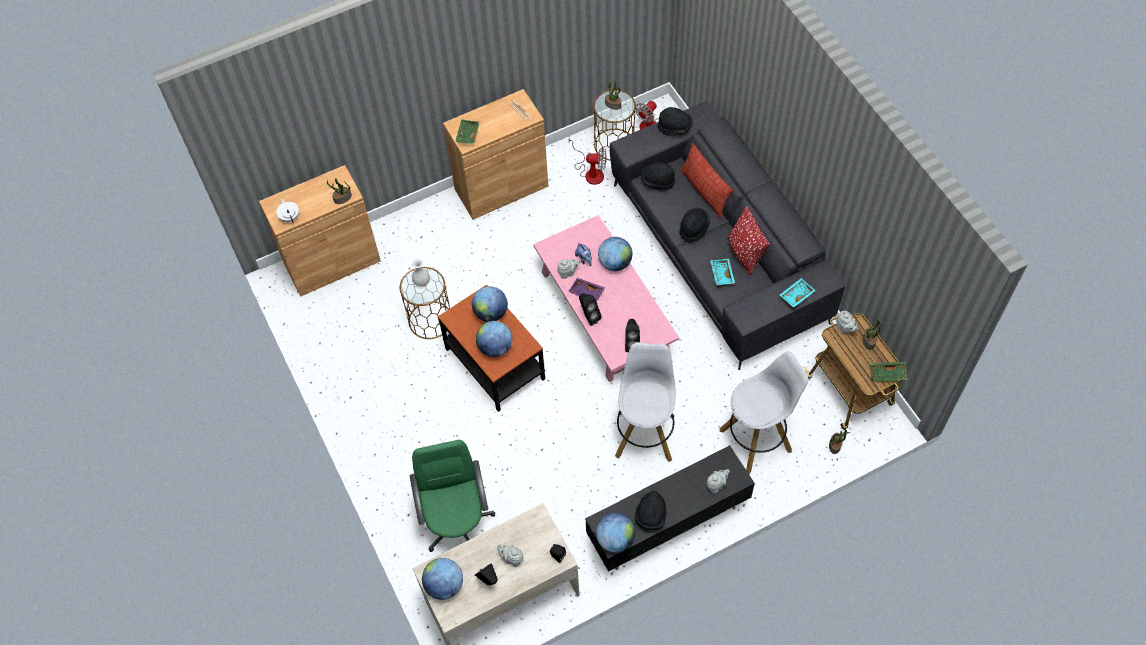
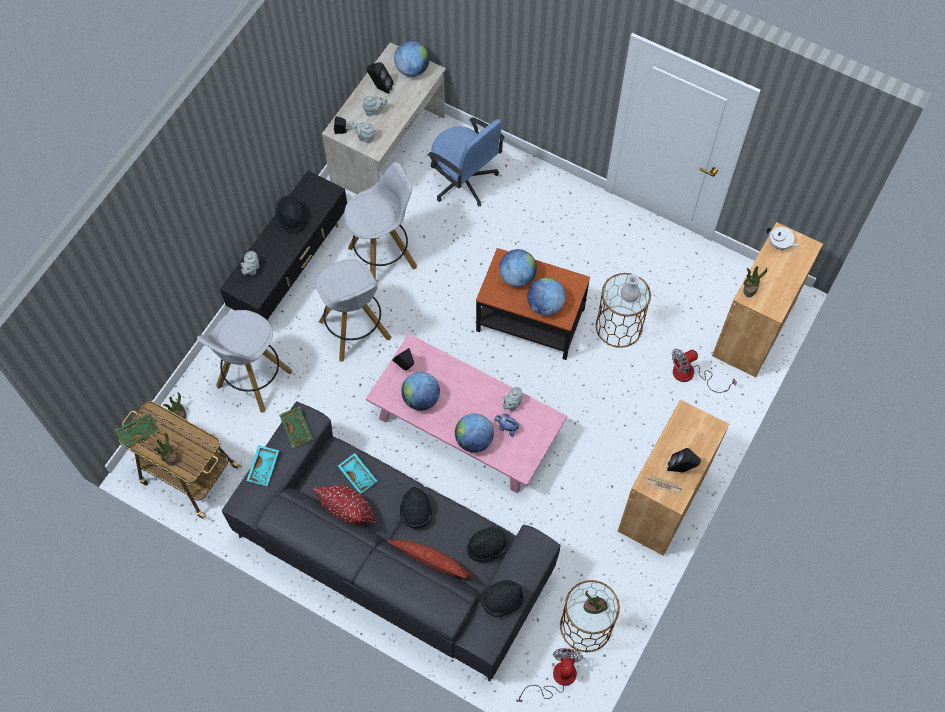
camera: 145 degrees right, 5 degrees up
green office chair [410,440,495,552] -> blue office chair [428,117,505,207]
green tray [455,119,480,144] -> green tray moved to [279,406,313,448]
purple tray [568,278,605,302] -> none
fan [569,140,607,185] -> fan moved to [672,349,737,393]
black speaker [579,293,602,326] -> black speaker moved to [667,448,701,472]
globe [596,513,635,553] -> globe moved to [401,372,440,411]
grey teapot [836,311,858,334] -> grey teapot moved to [351,121,375,144]
none -> white stool [344,162,417,281]

